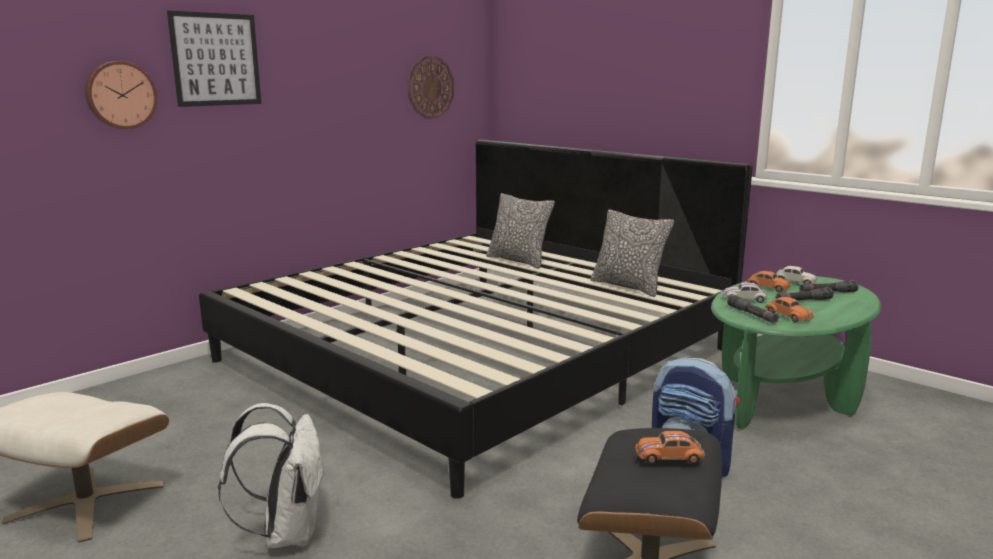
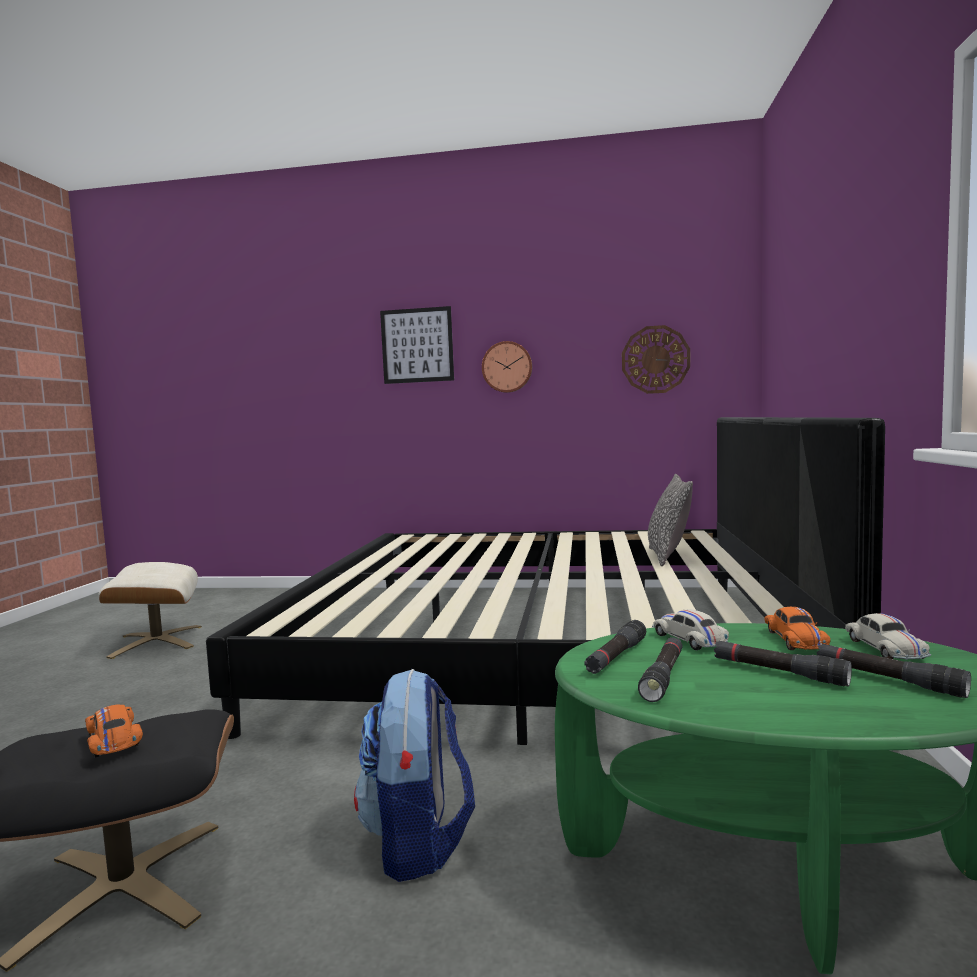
camera: 55 degrees right, 10 degrees down
wall clock [85,61,157,129] -> wall clock moved to [482,341,532,393]
white backpack [218,403,325,548] -> none
pillow [590,209,674,297] -> none
orange toy car [766,297,814,322] -> black flashlight [638,637,682,702]

